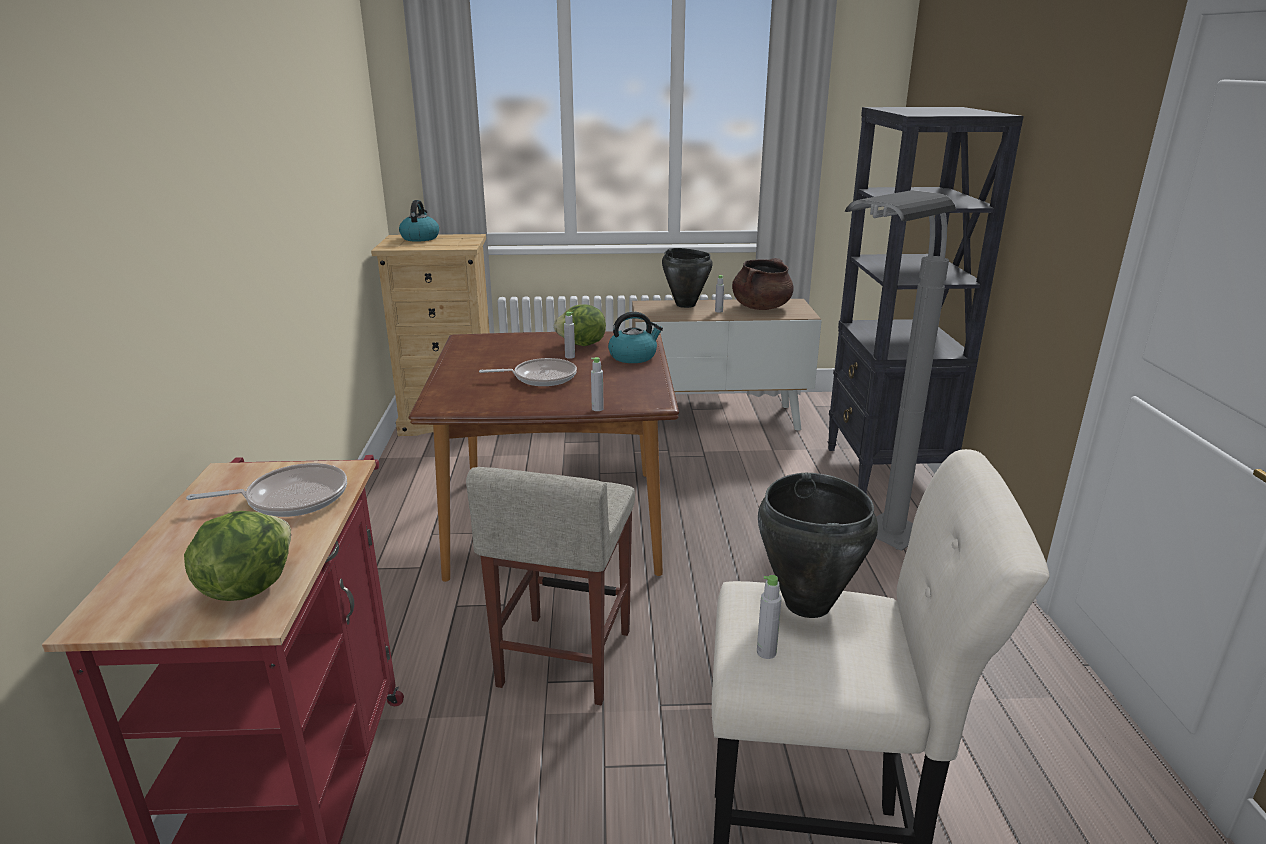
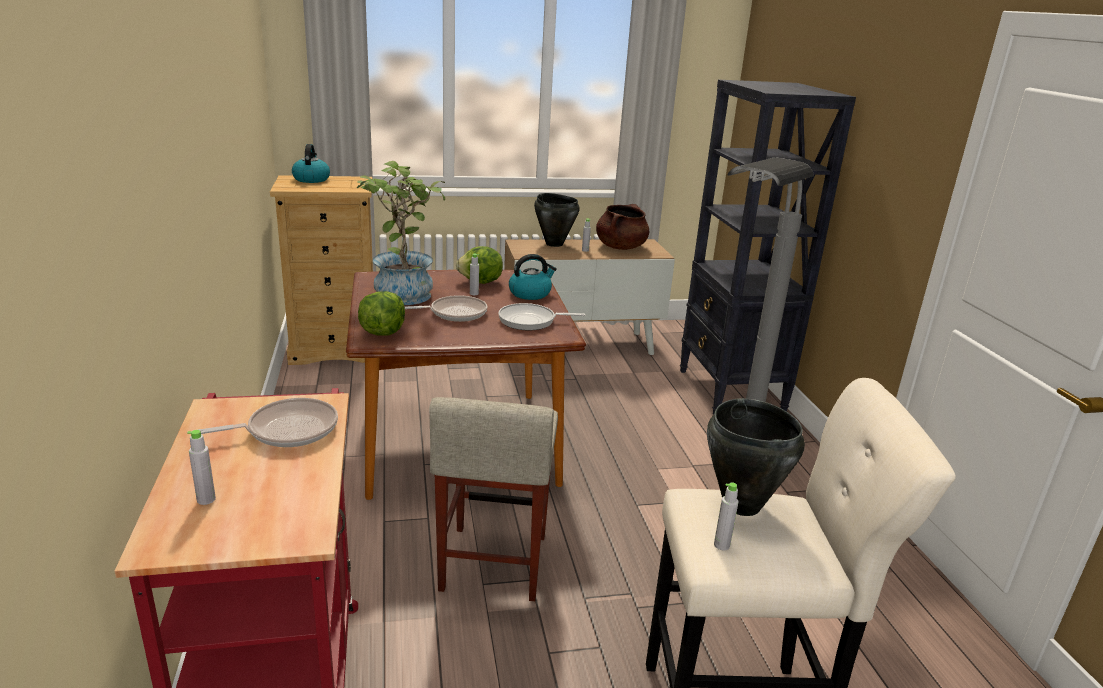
camera: 10 degrees left, 0 degrees up
lettuce [184,511,291,601] -> lettuce moved to [358,291,405,336]
grey bottle [591,357,604,411] -> grey bottle moved to [187,430,216,505]
none -> potted plant [357,161,445,305]
none -> frying pan [498,303,585,330]

